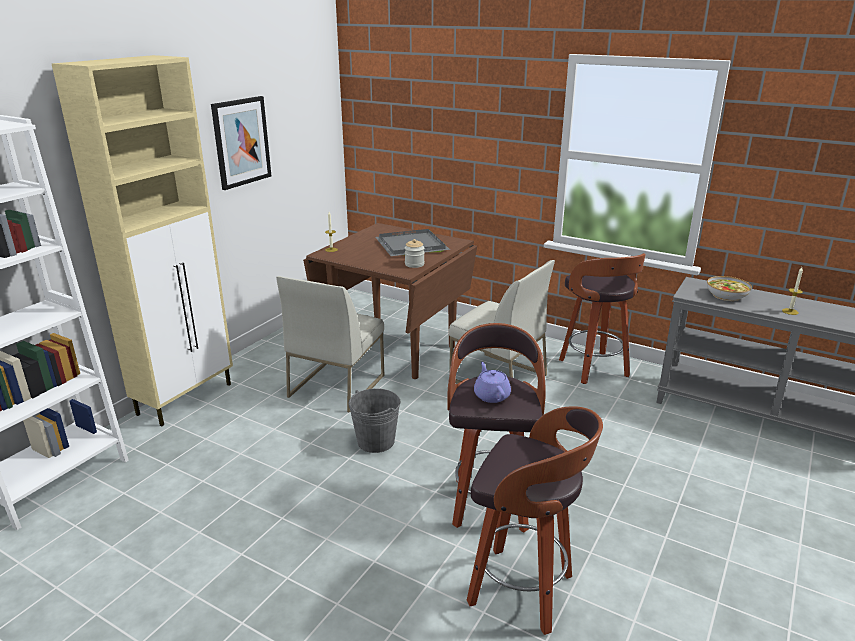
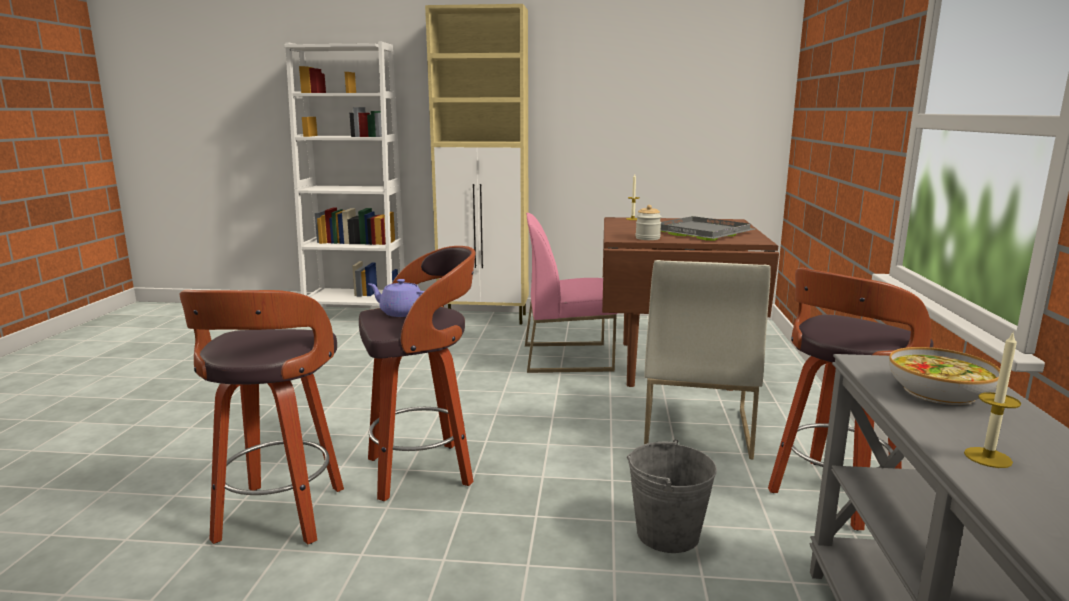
camera: 65 degrees right, 10 degrees down
picture [211,96,271,190] -> none
white chair [276,276,384,413] -> pink chair [525,213,618,373]
grey bucket [348,388,401,453] -> grey bucket moved to [627,439,717,553]
purple teapot [474,362,511,403] -> purple teapot turned 120 degrees counterclockwise [368,279,424,317]

